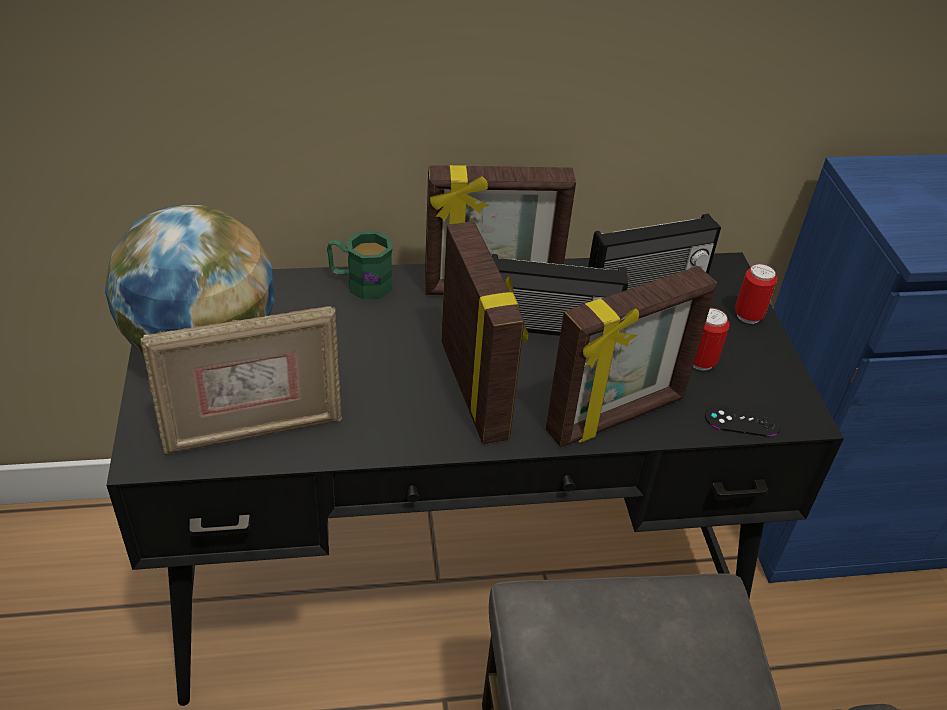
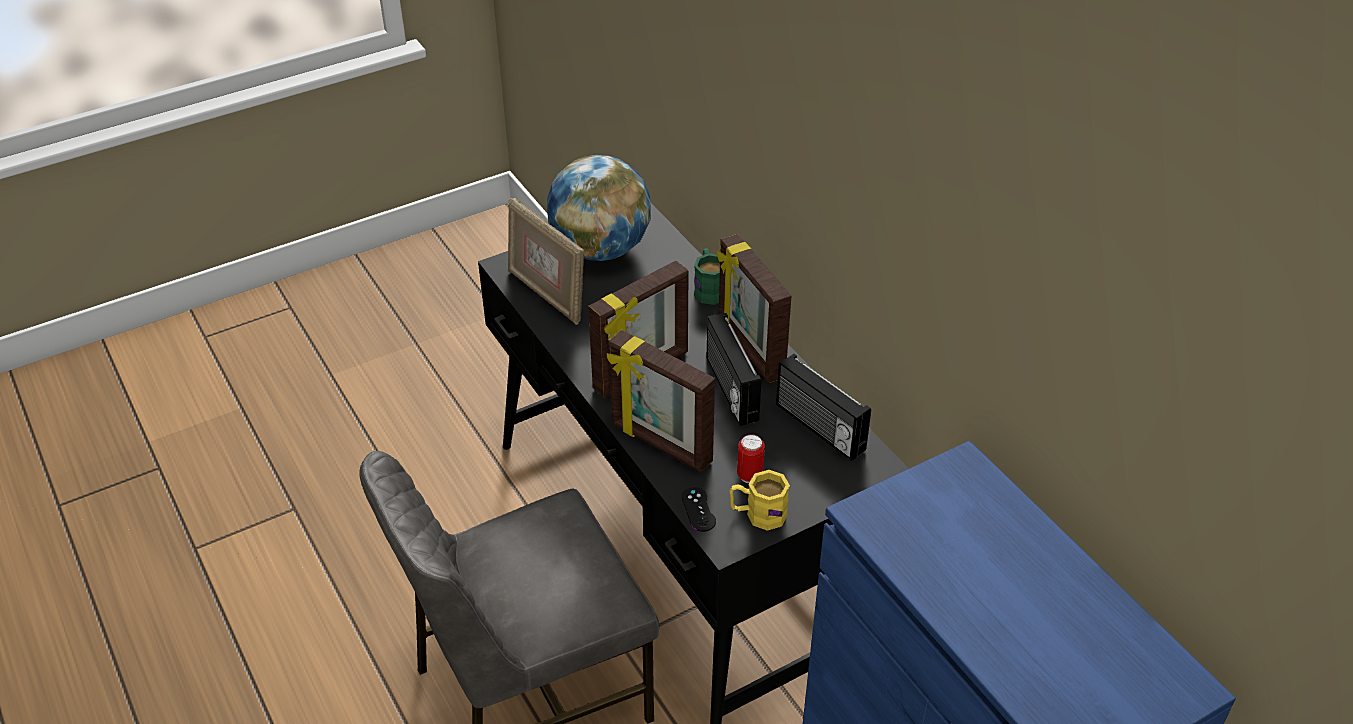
camera: 70 degrees right, 0 degrees up
can [735,263,777,324] -> none
none -> yellow mug [730,470,790,531]

